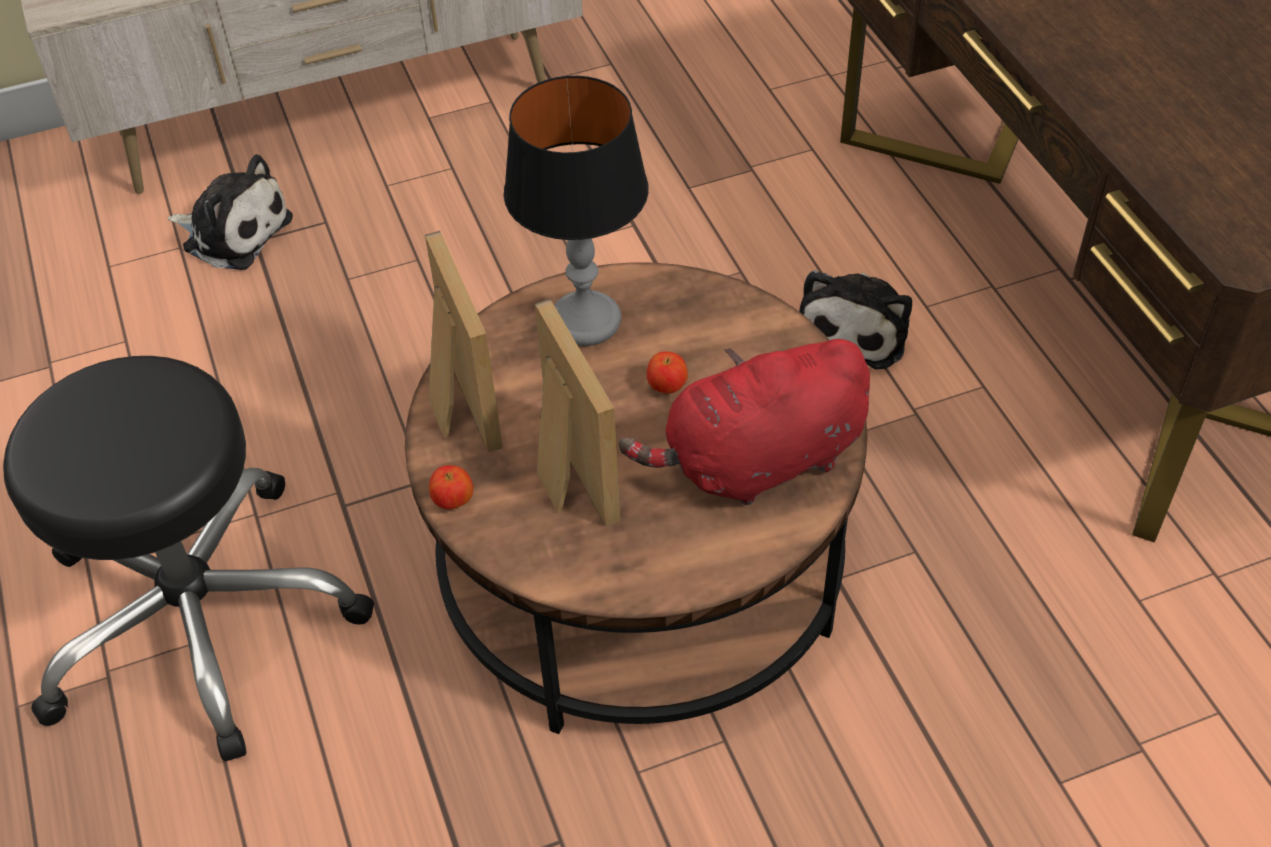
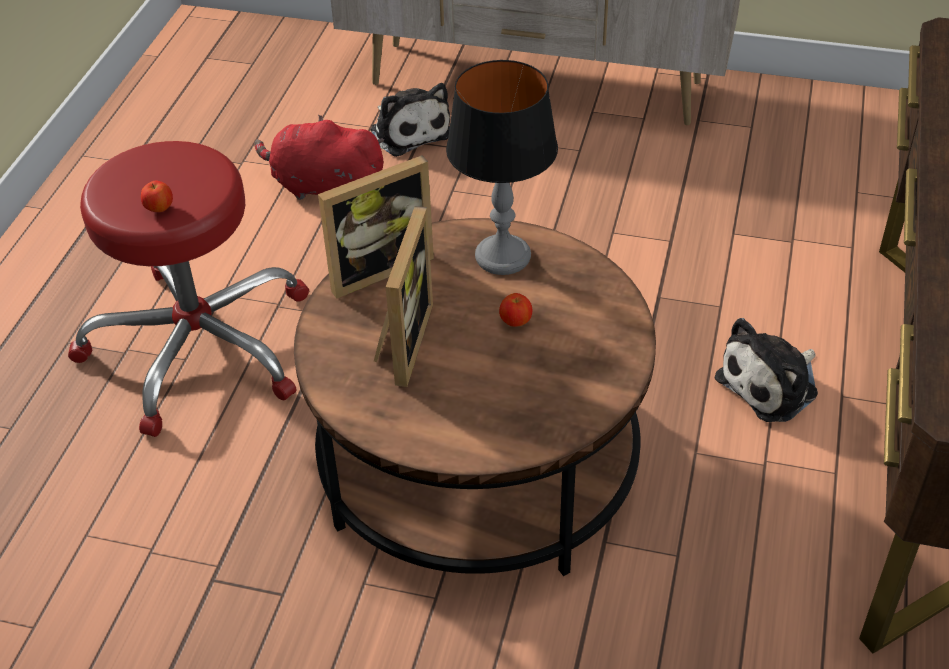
camera: 35 degrees right, 5 degrees down
black stool [3,356,374,762] -> red stool [68,141,309,437]
picture frame [425,231,503,453] -> picture frame turned 45 degrees clockwise [318,155,434,299]
apple [429,465,473,509] -> apple moved to [141,181,173,212]
red plush toy [619,339,870,505] -> red plush toy moved to [254,114,384,200]

